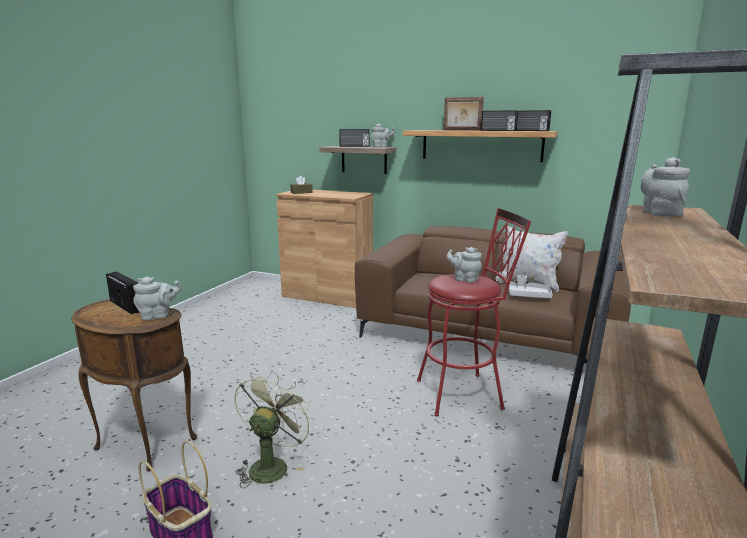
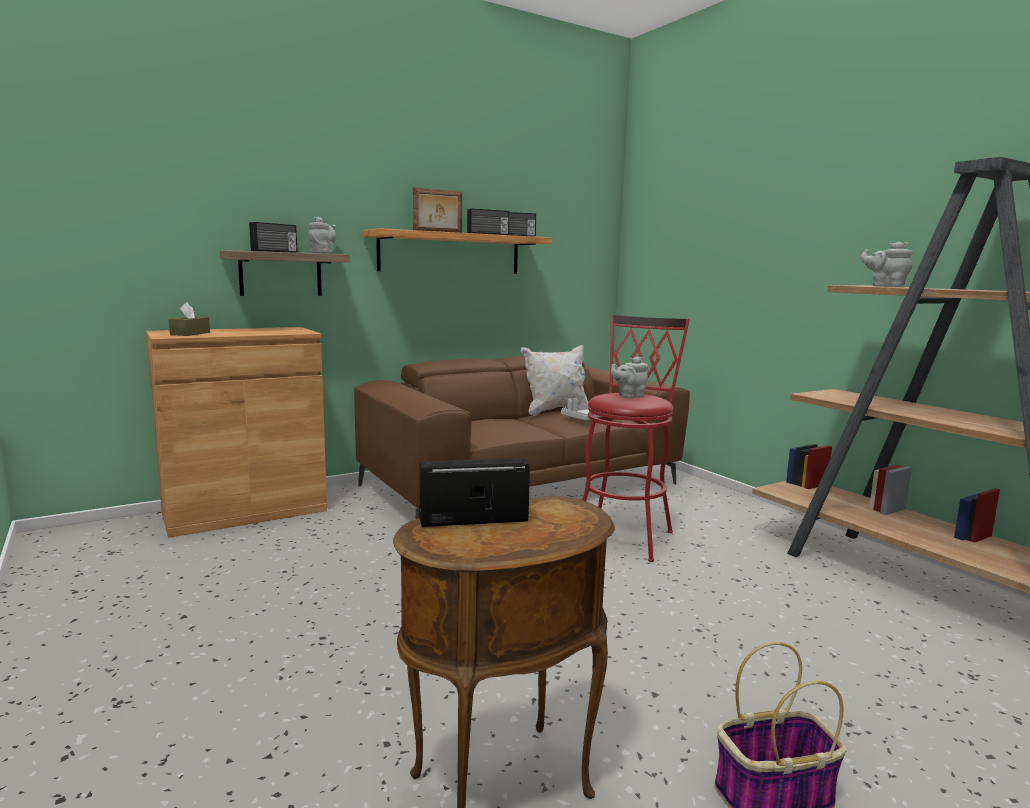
camera: 55 degrees left, 5 degrees down
grey teapot [133,277,182,320] -> none
green fan [234,371,315,488] -> none

